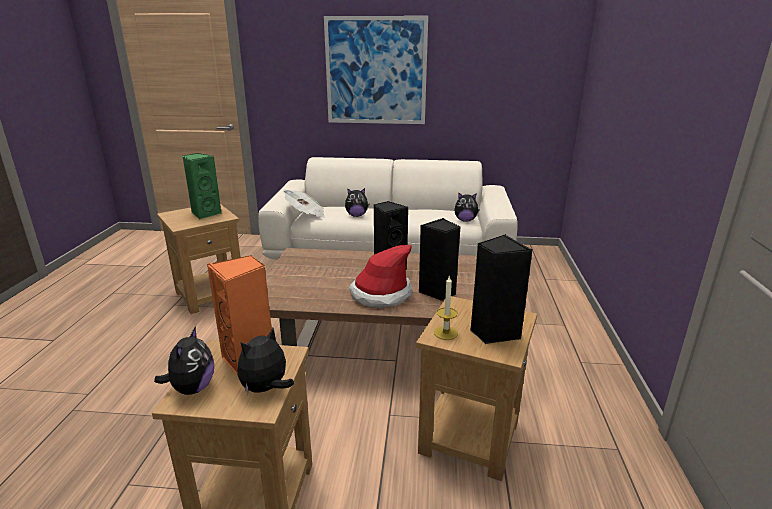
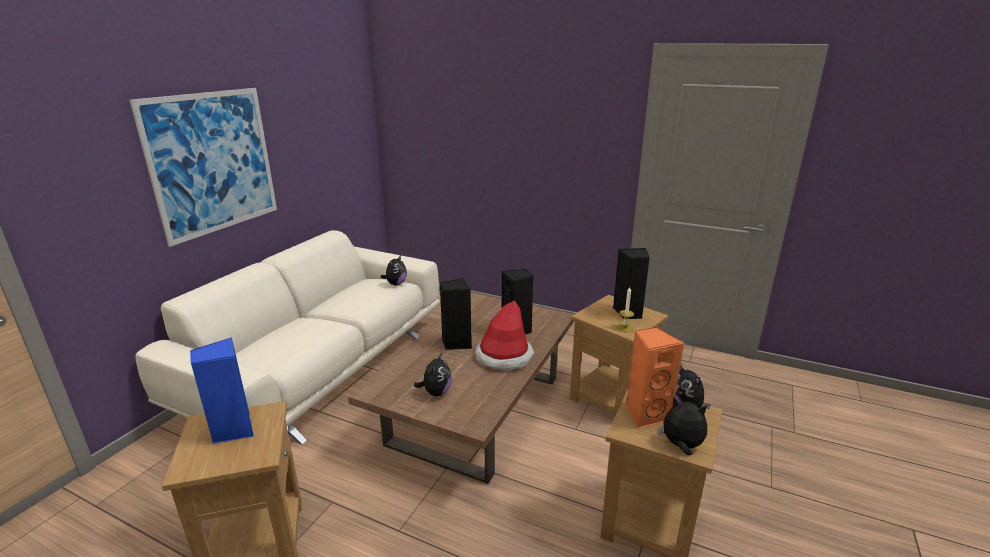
camera: 70 degrees left, 0 degrees up
green speaker [183,153,222,219] -> blue speaker [190,337,254,444]
newspaper [283,190,325,218] -> none
plush toy [345,188,370,217] -> plush toy moved to [414,352,452,396]

